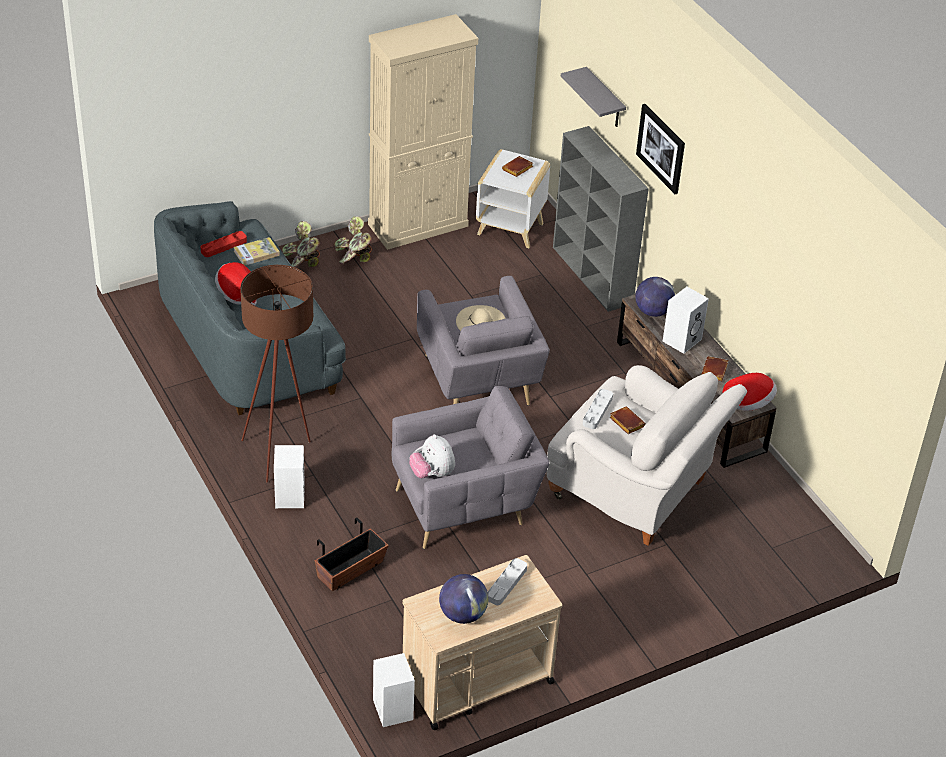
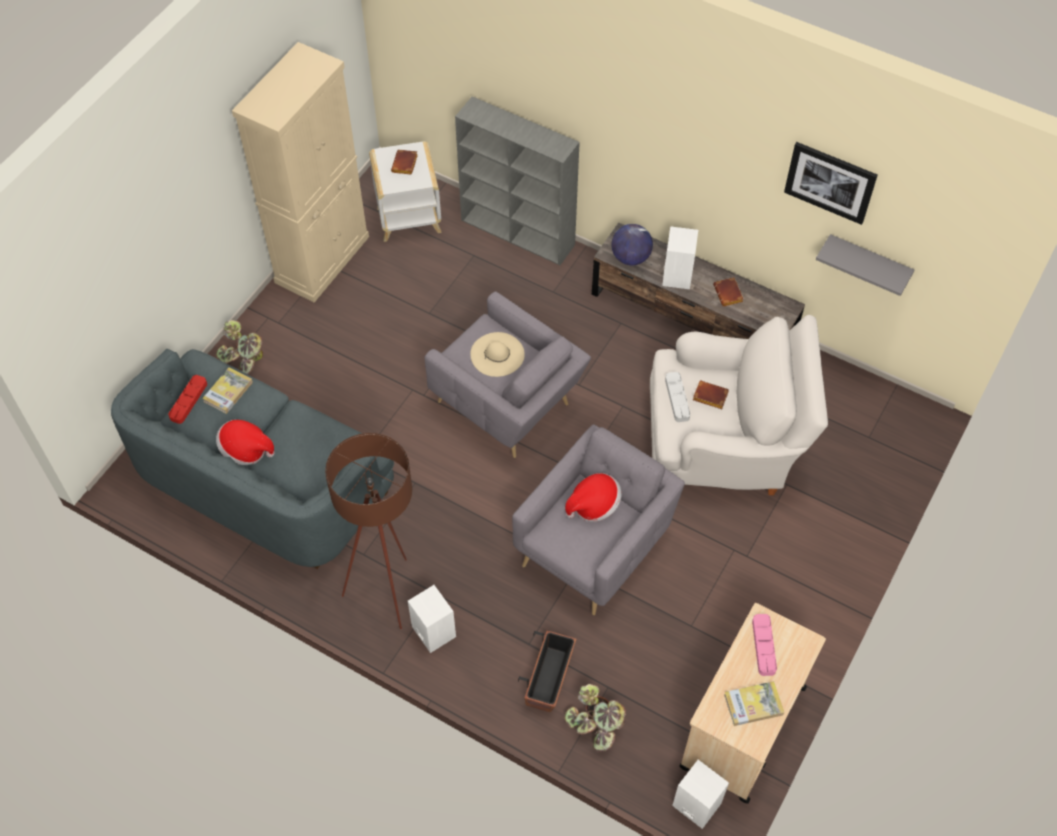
camera: 30 degrees left, 15 degrees up
potted plant [334,216,372,264] -> potted plant moved to [565,684,626,752]
plush toy [409,434,455,478] -> none
globe [439,574,489,624] -> book [724,681,784,726]
grey tray [488,558,527,605] -> pink tray [752,614,777,676]
grey shelf [561,67,626,127] -> grey shelf moved to [816,234,914,296]
picture [636,104,685,194] -> picture moved to [784,142,878,225]
hat [722,373,777,411] -> hat moved to [565,473,621,522]

